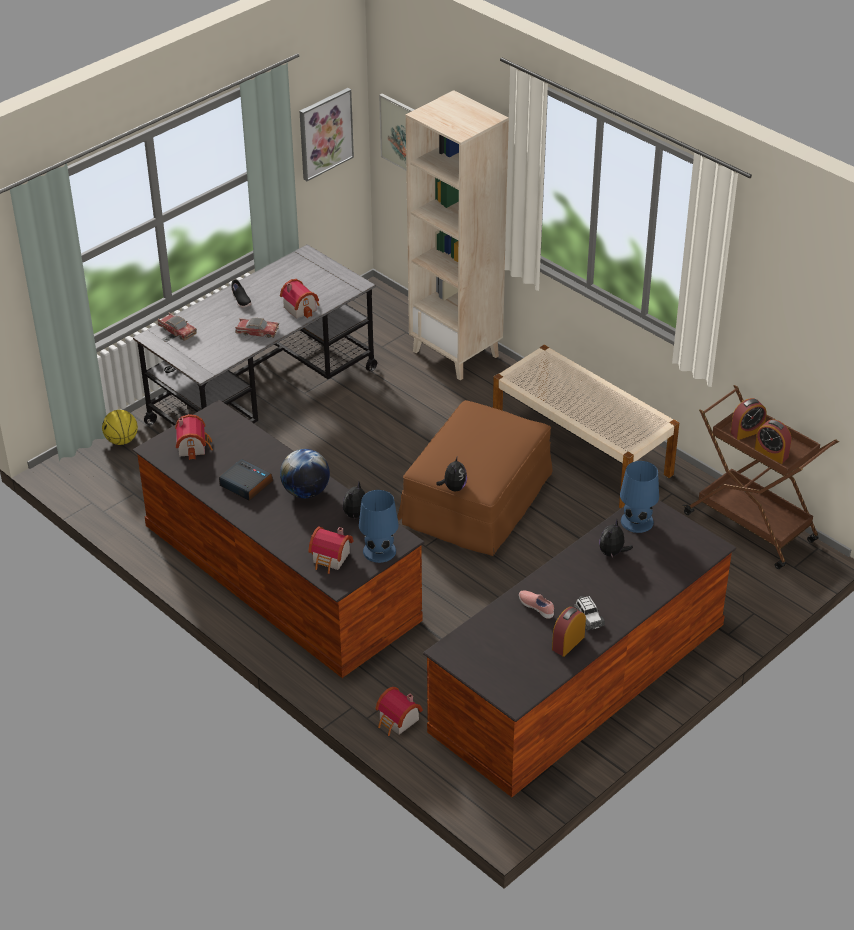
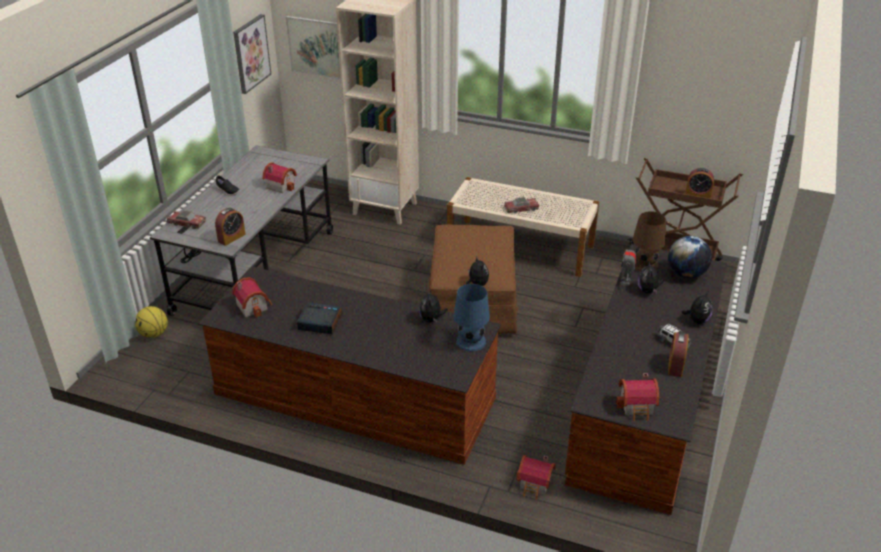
camera: 25 degrees left, 5 degrees down
toy car [235,318,279,338] -> toy car moved to [504,197,540,213]
globe [280,449,330,498] -> globe moved to [668,236,712,278]
toy house [308,526,353,574] -> toy house moved to [616,373,659,421]
pink shoe [519,590,554,619] -> none
blue table lamp [620,461,659,533] -> brown table lamp [633,211,666,272]
alarm clock [730,398,767,440] -> alarm clock moved to [215,208,246,246]
none -> toy robot [620,241,636,286]
none -> plush toy [681,291,713,324]

